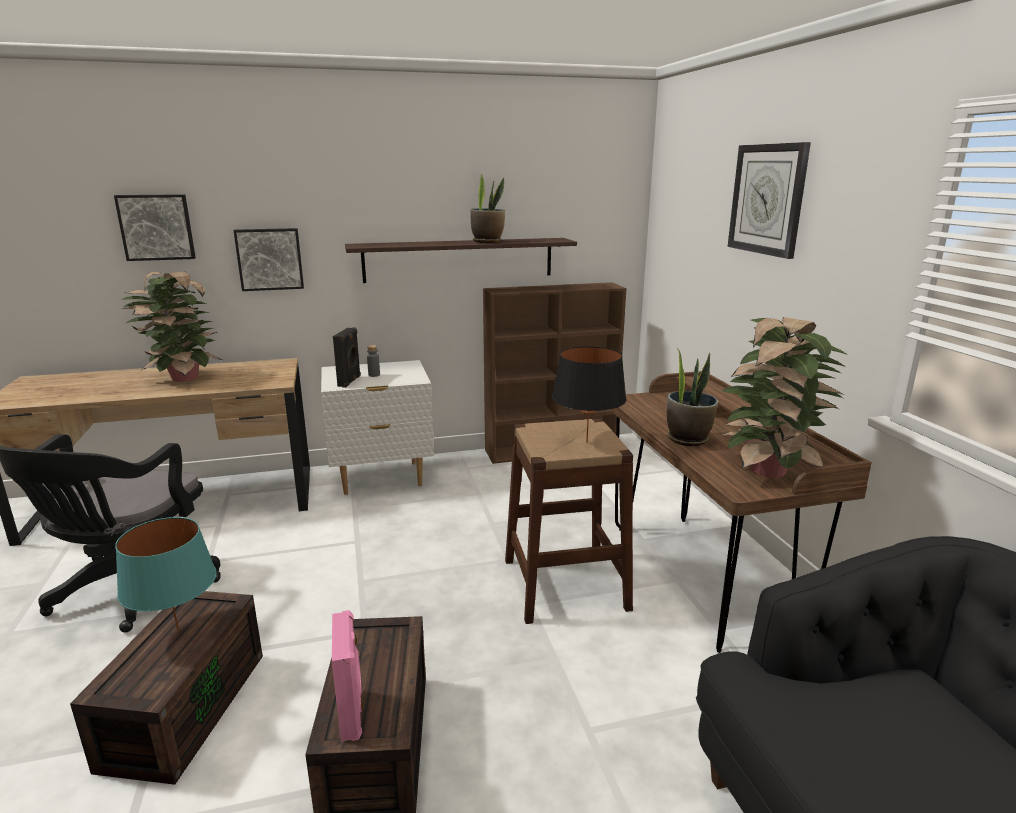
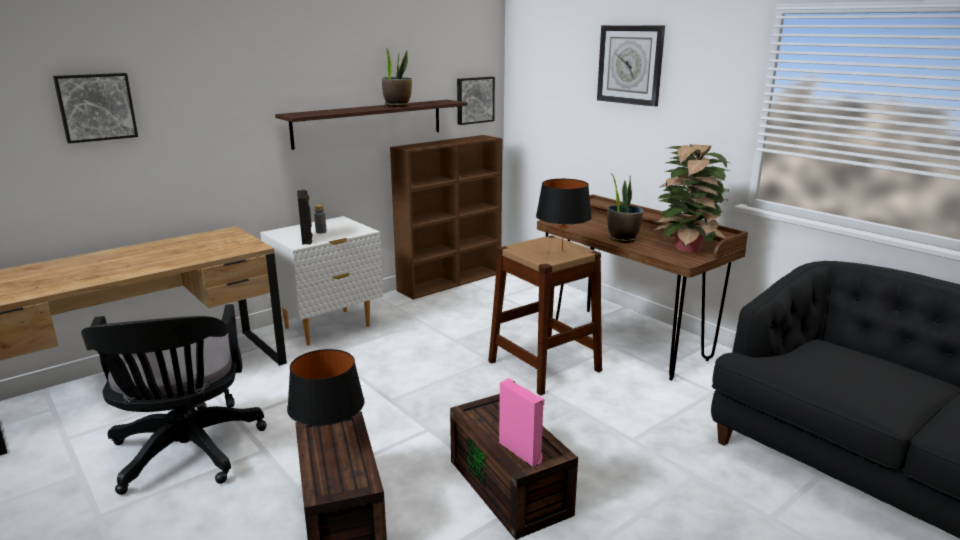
camera: 25 degrees left, 0 degrees up
turquoise table lamp [115,517,217,632] -> black table lamp [287,349,365,447]
potted plant [121,272,222,382] -> none
picture [233,228,304,291] -> picture moved to [457,77,495,125]

